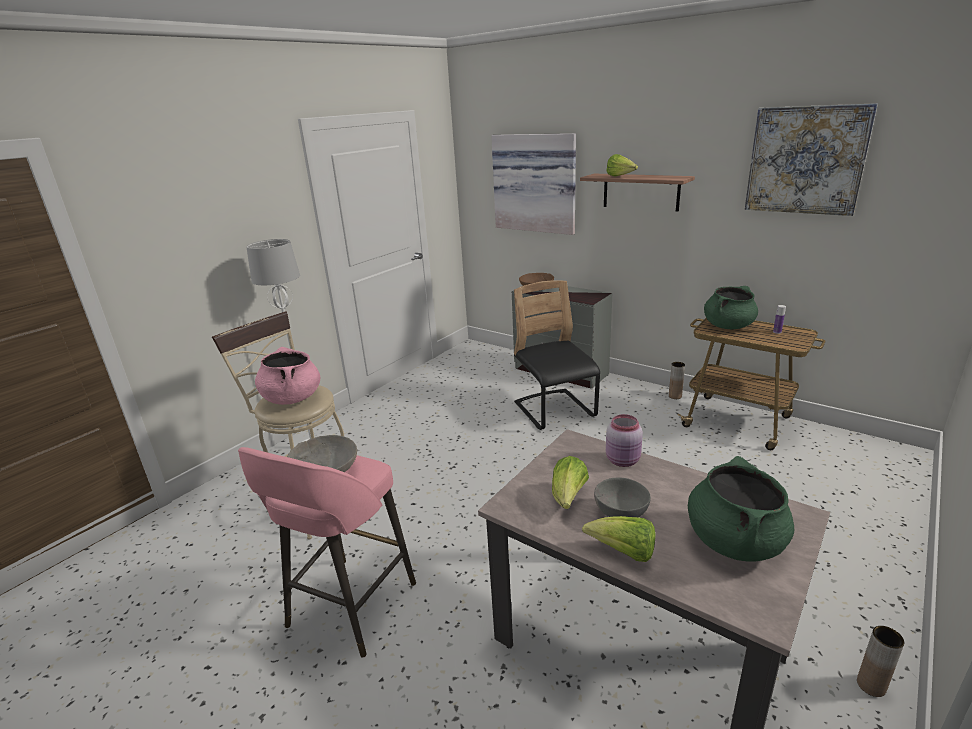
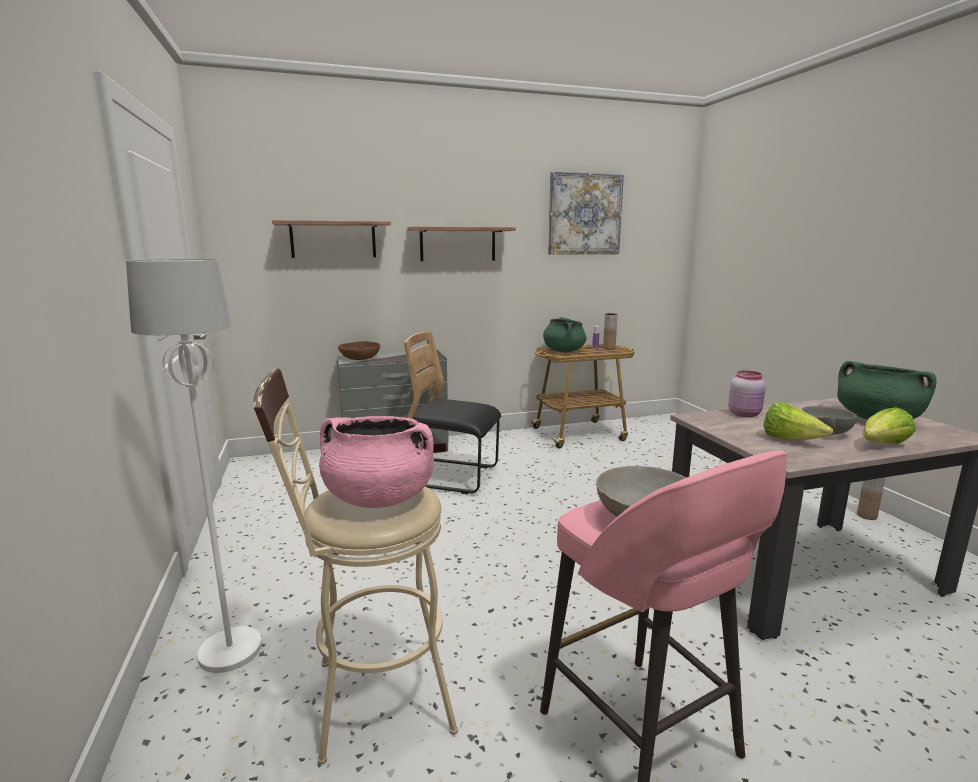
camera: 55 degrees left, 10 degrees down
picture [491,133,576,235] -> shelf [272,220,391,258]
lettuce [607,154,638,176] -> none
brown vase [669,362,685,399] -> brown vase moved to [603,313,618,350]

